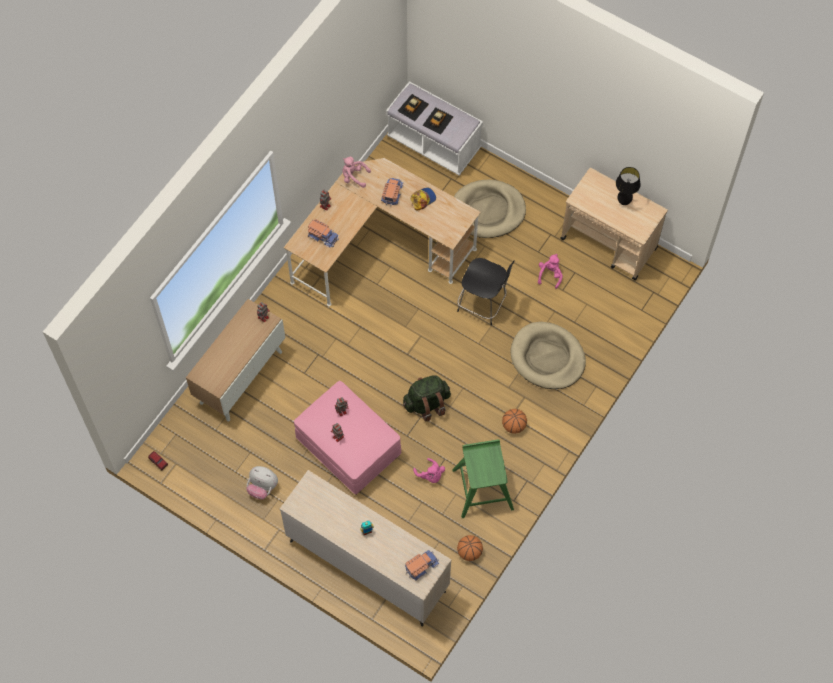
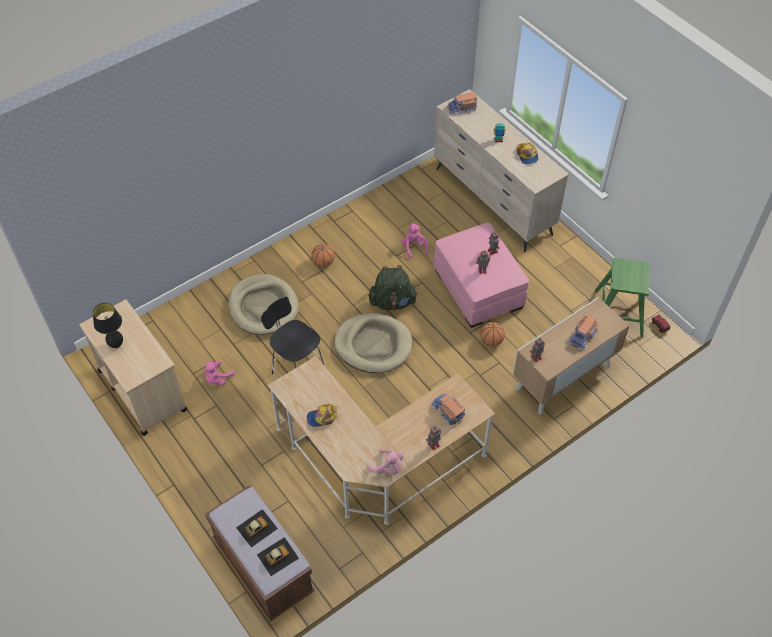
camera: 160 degrees left, 10 degrees down
plush toy [246,466,278,500] -> none
toy truck [381,178,404,205] -> toy truck moved to [568,315,598,350]
white bench [386,81,483,175] -> brown bench [205,485,315,621]
green stool [452,439,514,518] -> green stool moved to [594,258,649,338]
beige dog bed [454,180,526,238] -> beige dog bed moved to [334,313,412,373]
basketball [457,535,483,561] -> basketball moved to [480,322,505,347]
none -> cap [517,142,538,164]

